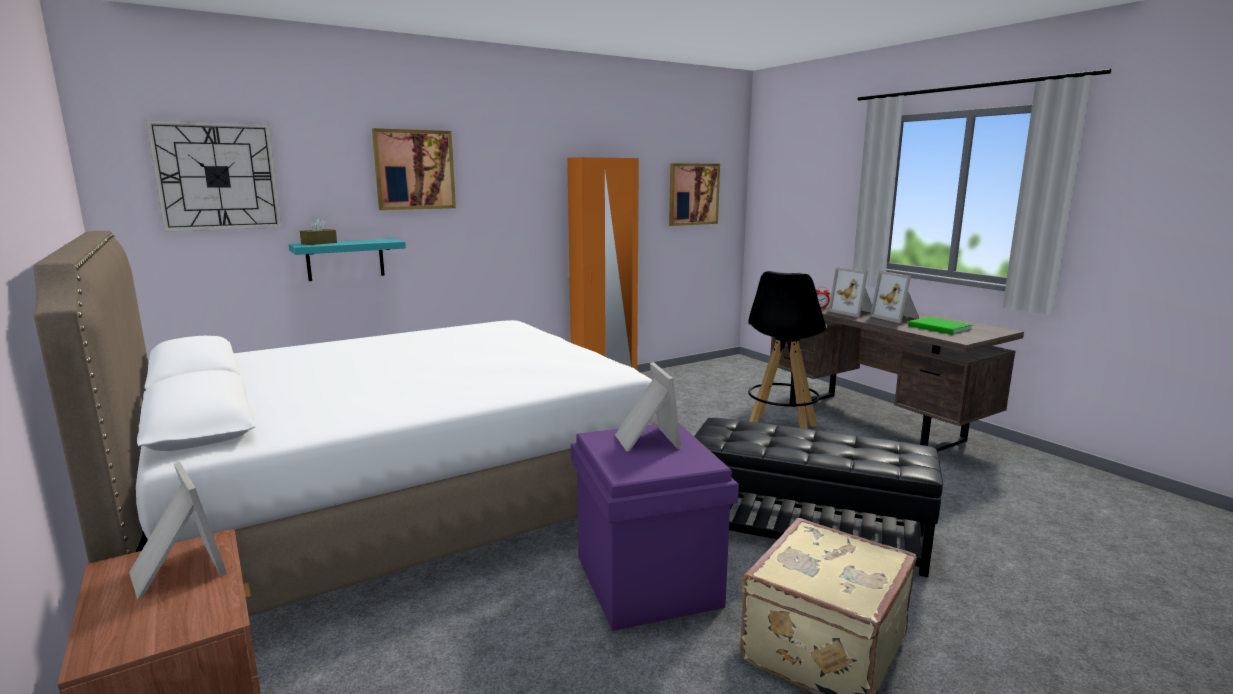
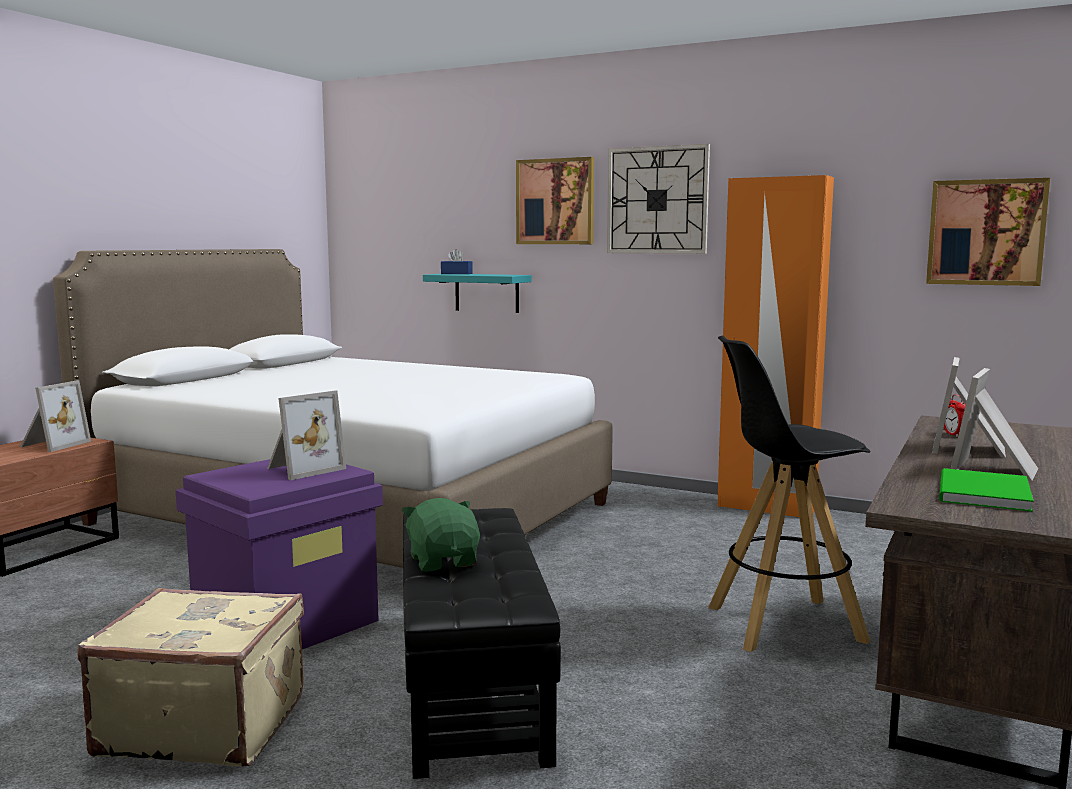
camera: 60 degrees right, 5 degrees down
wall clock [146,120,282,232] -> wall clock moved to [607,144,710,254]
brown tissue box [300,218,337,245] -> blue tissue box [441,249,473,274]
none -> green plush toy [402,498,480,571]

